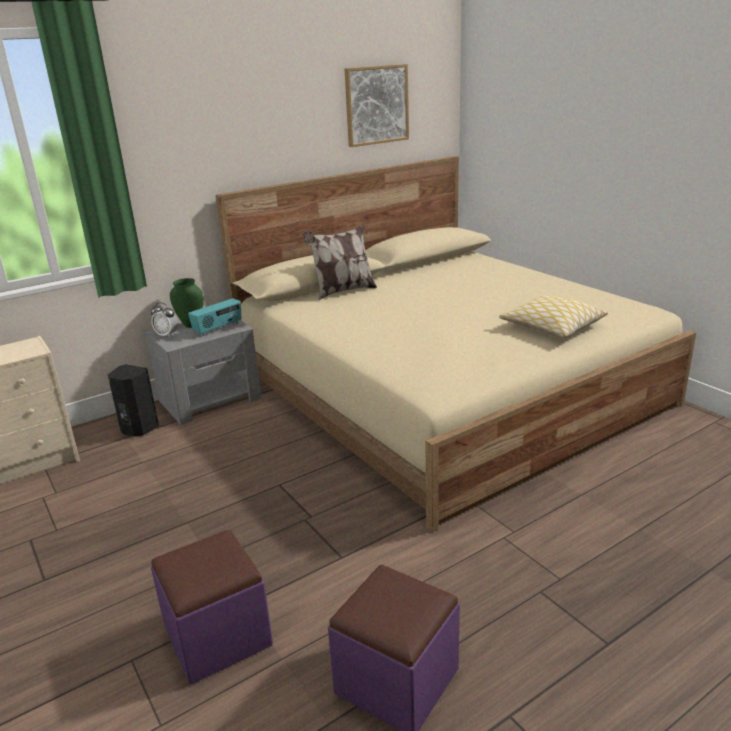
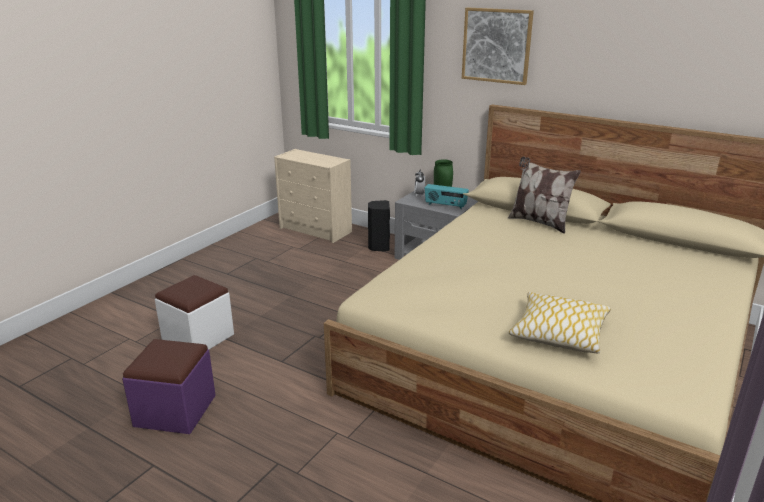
camera: 65 degrees right, 0 degrees up
purple ottoman [151,530,273,684] -> white ottoman [155,275,234,350]
picture [345,64,409,147] -> picture moved to [462,7,534,85]

